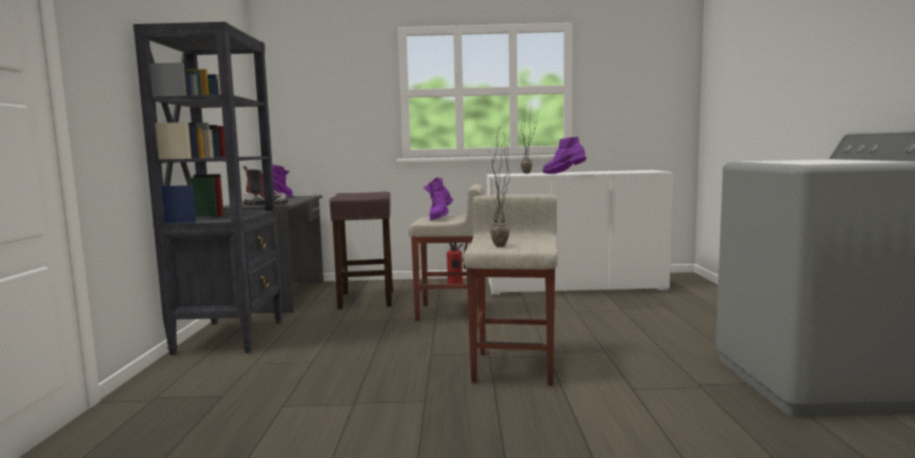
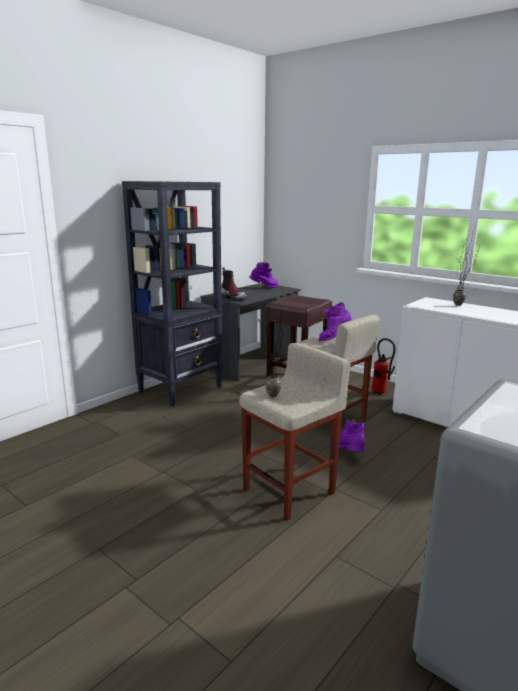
camera: 40 degrees right, 10 degrees up
purple boot [542,137,587,174] -> purple boot moved to [328,420,365,452]

